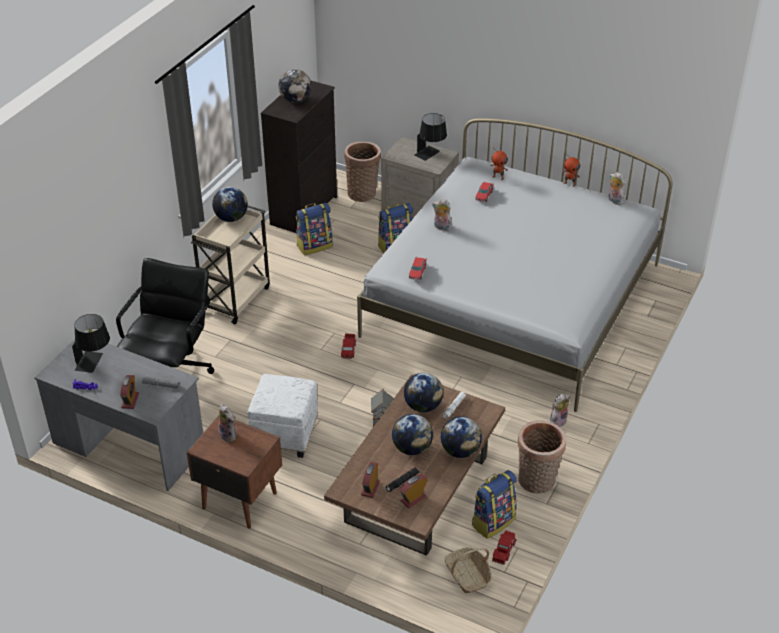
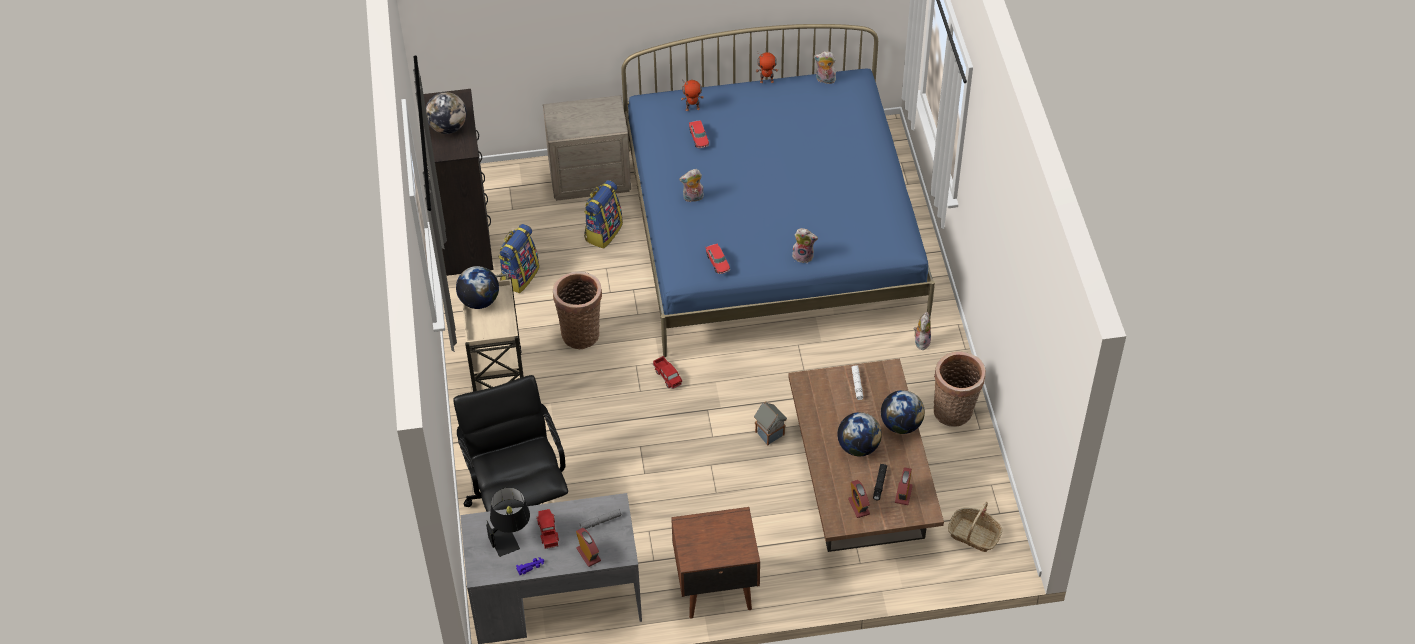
camera: 35 degrees left, 10 degrees up
plush toy [218,404,236,442] -> plush toy moved to [792,228,818,263]
white ottoman [247,374,318,458] -> none
basket [344,142,381,202] -> basket moved to [553,271,602,349]
white bed [357,118,672,412] -> blue bed [621,24,935,357]
globe [404,373,443,412] -> none
black table lamp [414,113,447,161] -> none
backpack [472,470,517,539] -> none
toy truck [492,531,517,565] -> toy truck moved to [537,509,559,549]

